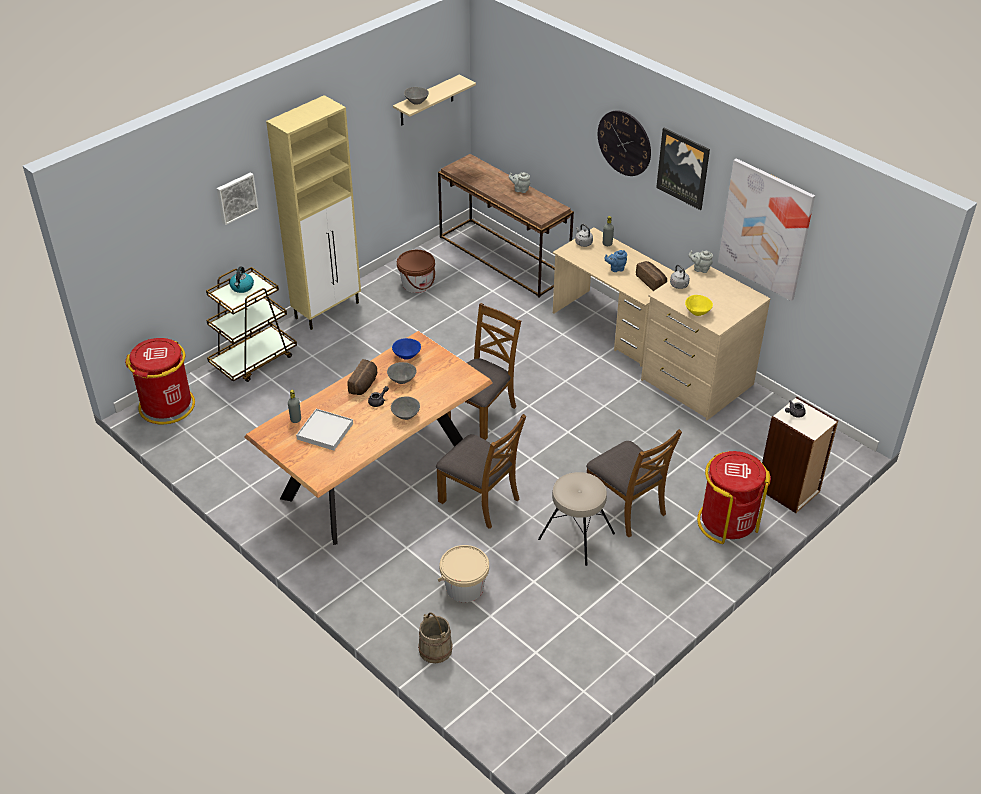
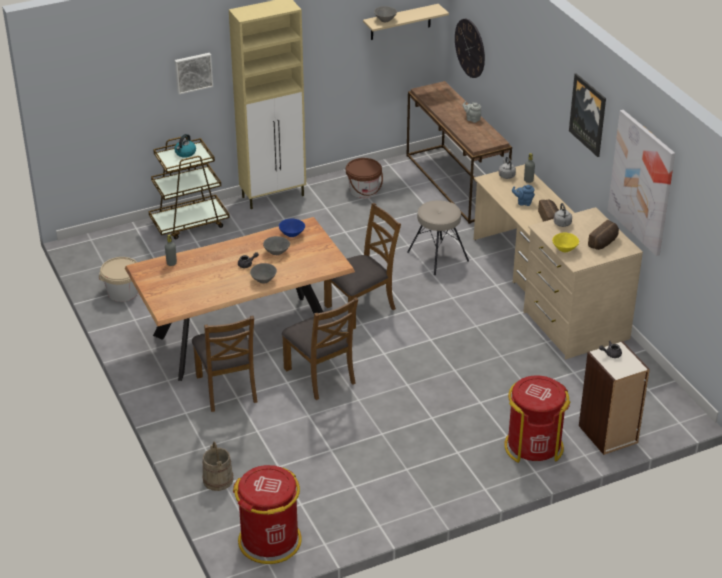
camera: 20 degrees right, 5 degrees down
red trash can [125,338,195,424] -> red trash can moved to [233,465,302,564]
white tray [296,409,353,451] -> none
bread [347,359,377,395] -> bread moved to [588,220,619,250]
beige bucket [437,545,489,602] -> beige bucket moved to [99,257,138,302]
beige stool [538,472,615,566] -> beige stool moved to [407,200,469,275]
brown chair [586,429,682,537] -> brown chair moved to [192,315,257,412]
wall clock [598,110,651,176] -> wall clock moved to [455,19,485,78]
grey teapot [688,251,713,273] -> none

